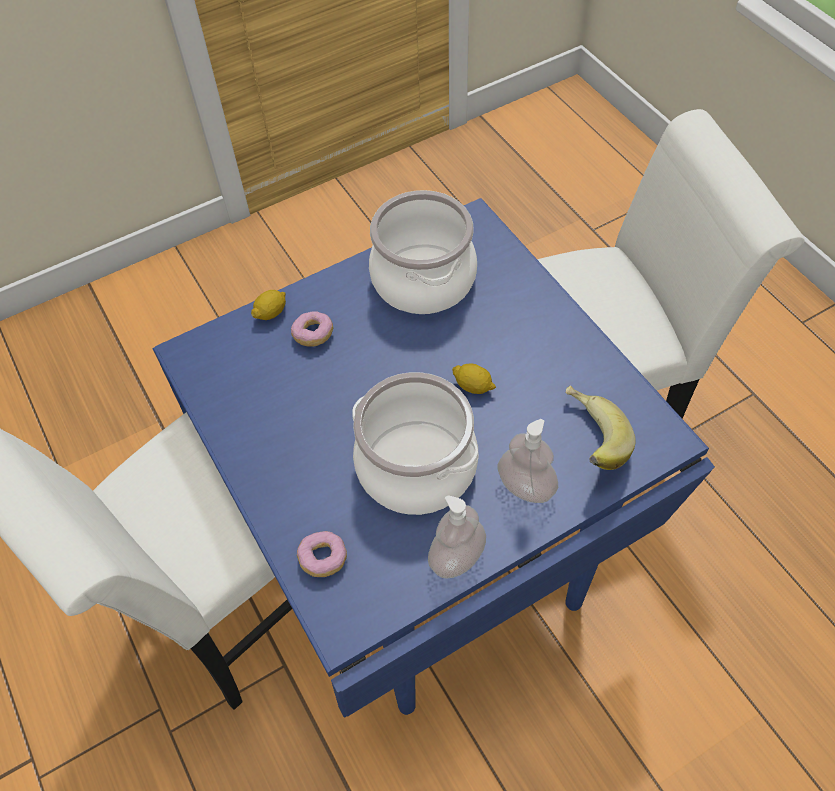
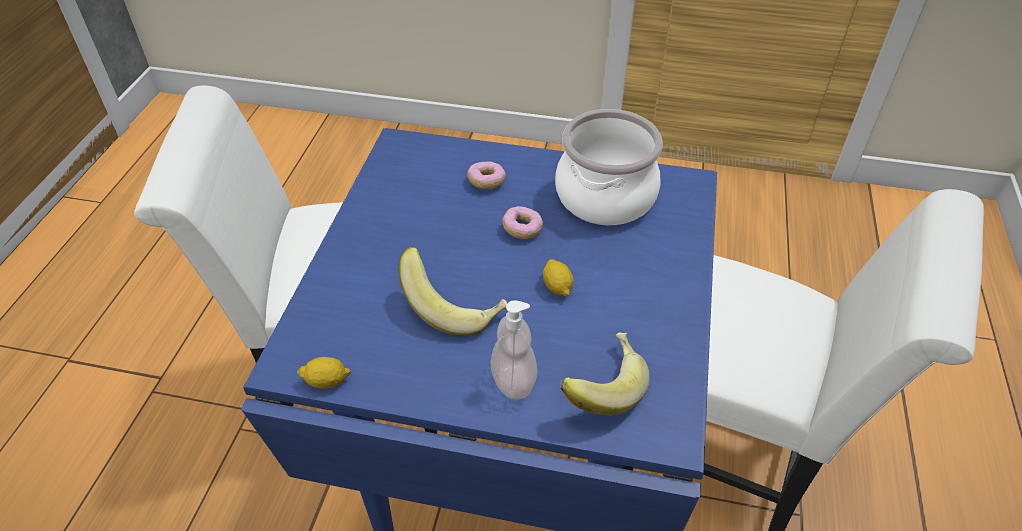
camera: 40 degrees right, 10 degrees down
lemon [251,290,286,320] -> lemon moved to [297,357,351,389]
donut [297,531,347,577] -> donut moved to [502,206,543,239]
cooking pot [352,372,479,515] -> banana [399,247,507,336]
soap dispenser [428,495,486,579] -> none

